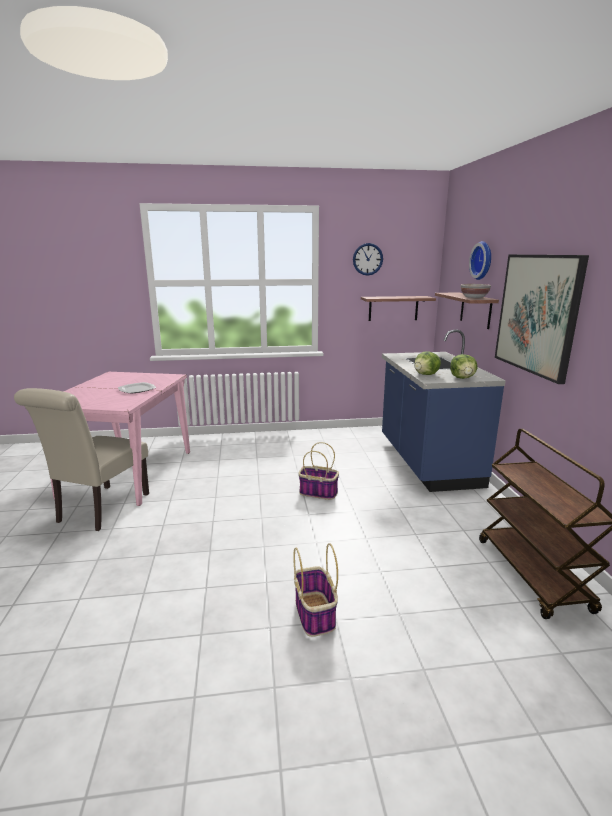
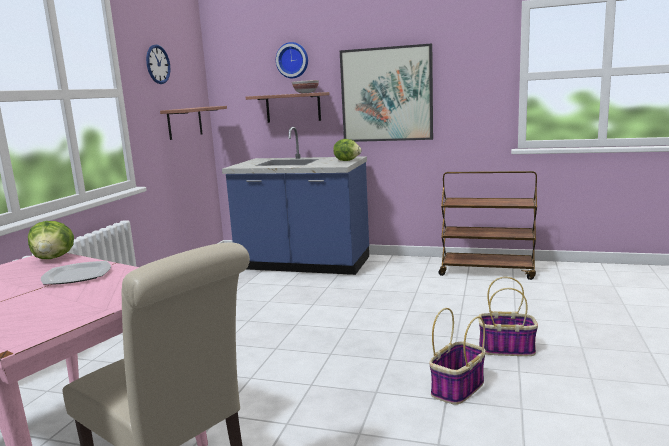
camera: 65 degrees left, 5 degrees down
basket [298,442,339,500] -> basket moved to [429,308,486,405]
lettuce [414,352,441,375] -> lettuce moved to [28,221,74,259]

